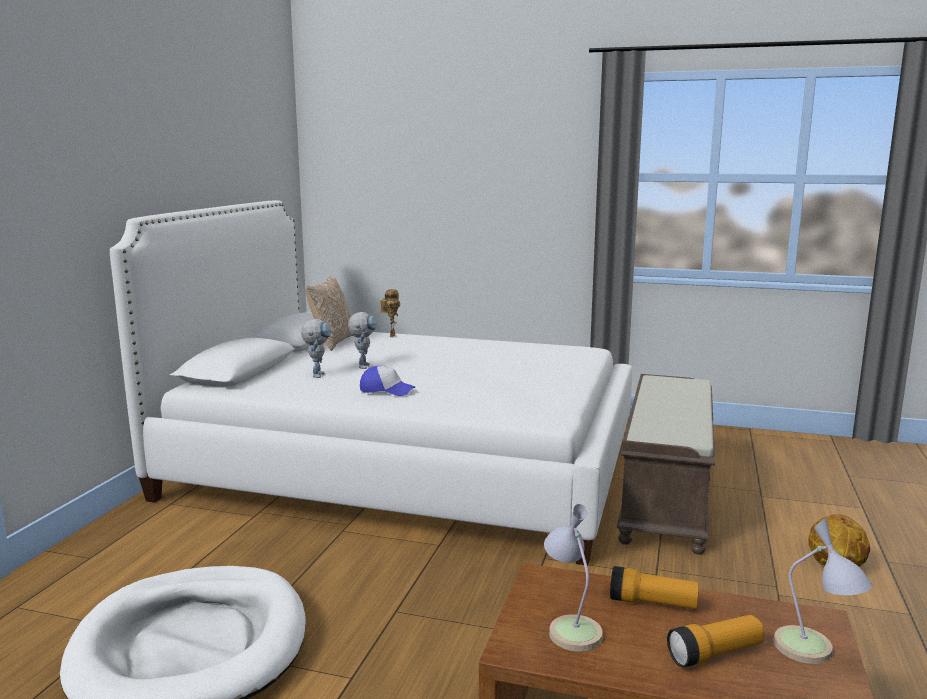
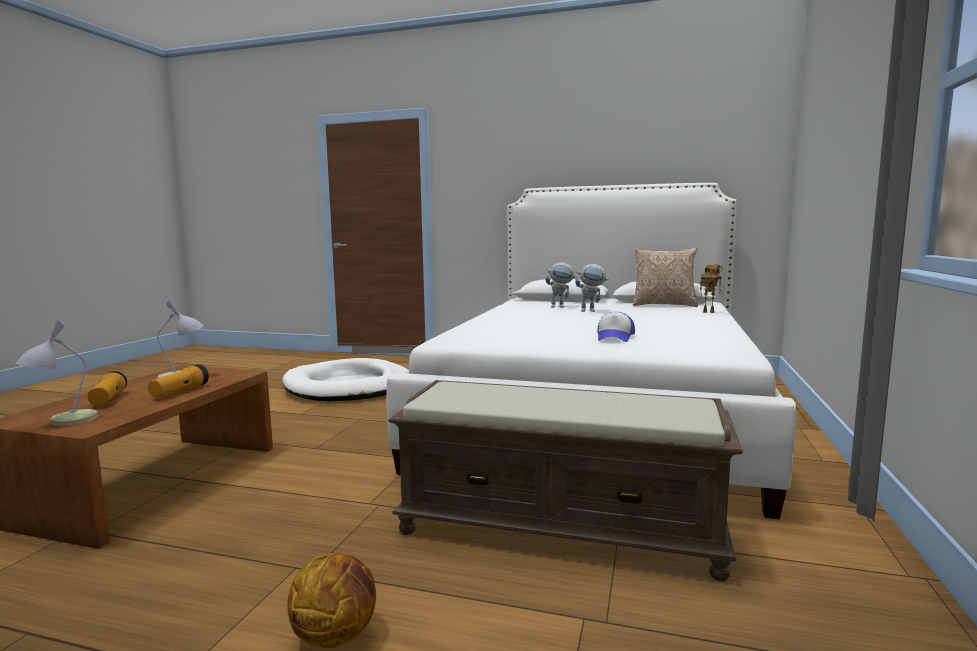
camera: 90 degrees right, 5 degrees down
cap [360,366,415,396] -> cap moved to [597,312,635,342]

